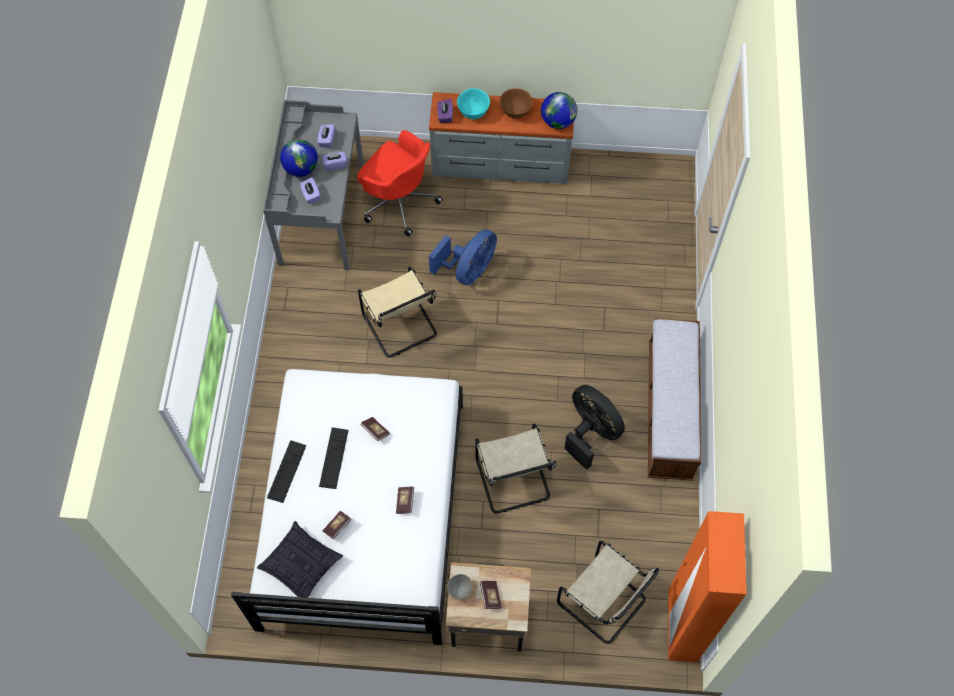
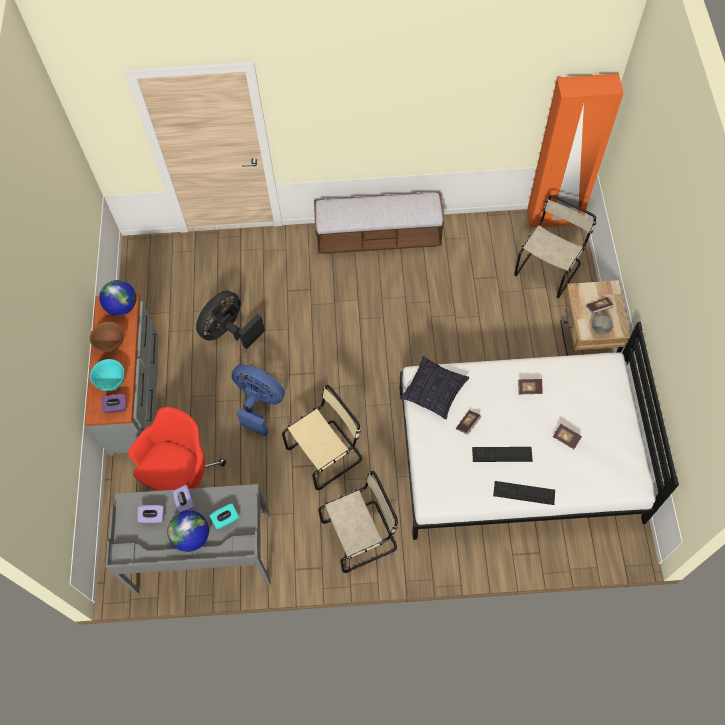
camera: 95 degrees left, 0 degrees up
pillow [257,521,343,598] -> pillow moved to [400,356,469,419]
purple tissue box [300,177,321,204] -> turquoise tissue box [209,503,239,529]
beige chair [475,423,557,514] -> beige chair moved to [318,471,398,573]
black fan [564,385,625,470] -> black fan moved to [196,291,265,349]

